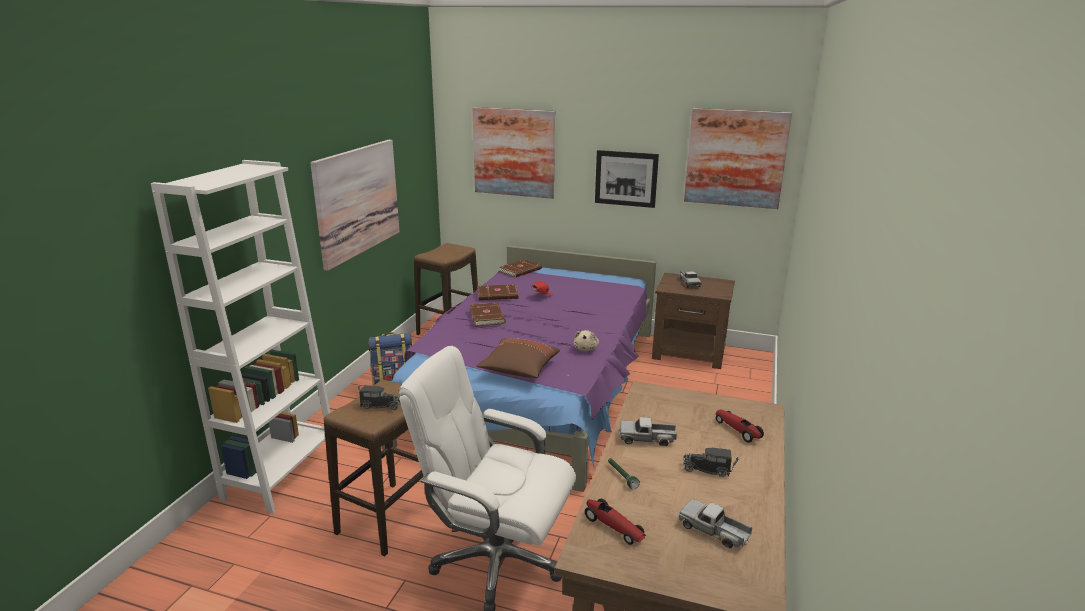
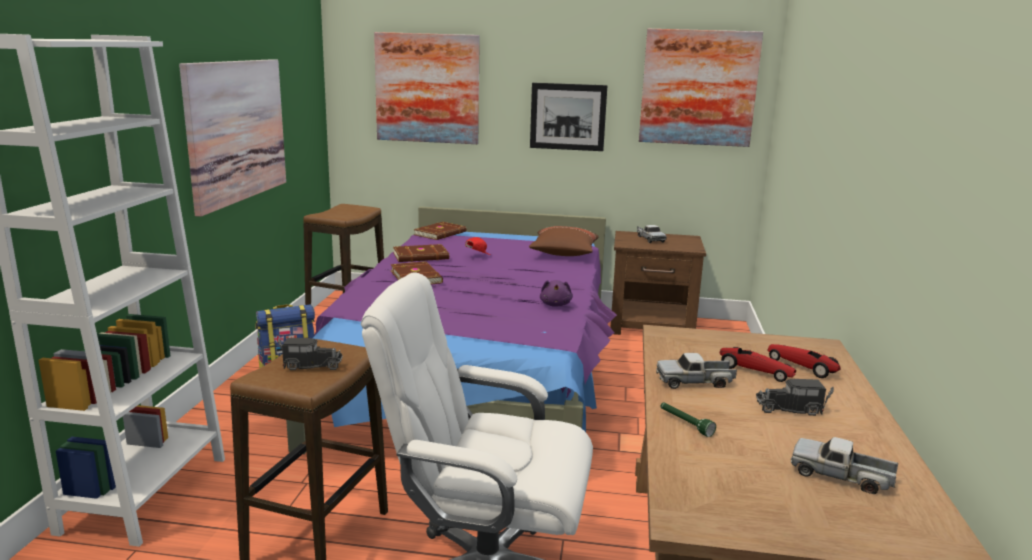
camera: 10 degrees left, 5 degrees down
brown pillow [477,338,560,378] -> brown pillow moved to [529,226,599,256]
beige plush toy [574,330,599,351] -> purple plush toy [540,280,573,307]
toy car [585,499,646,545] -> toy car moved to [720,347,796,382]

